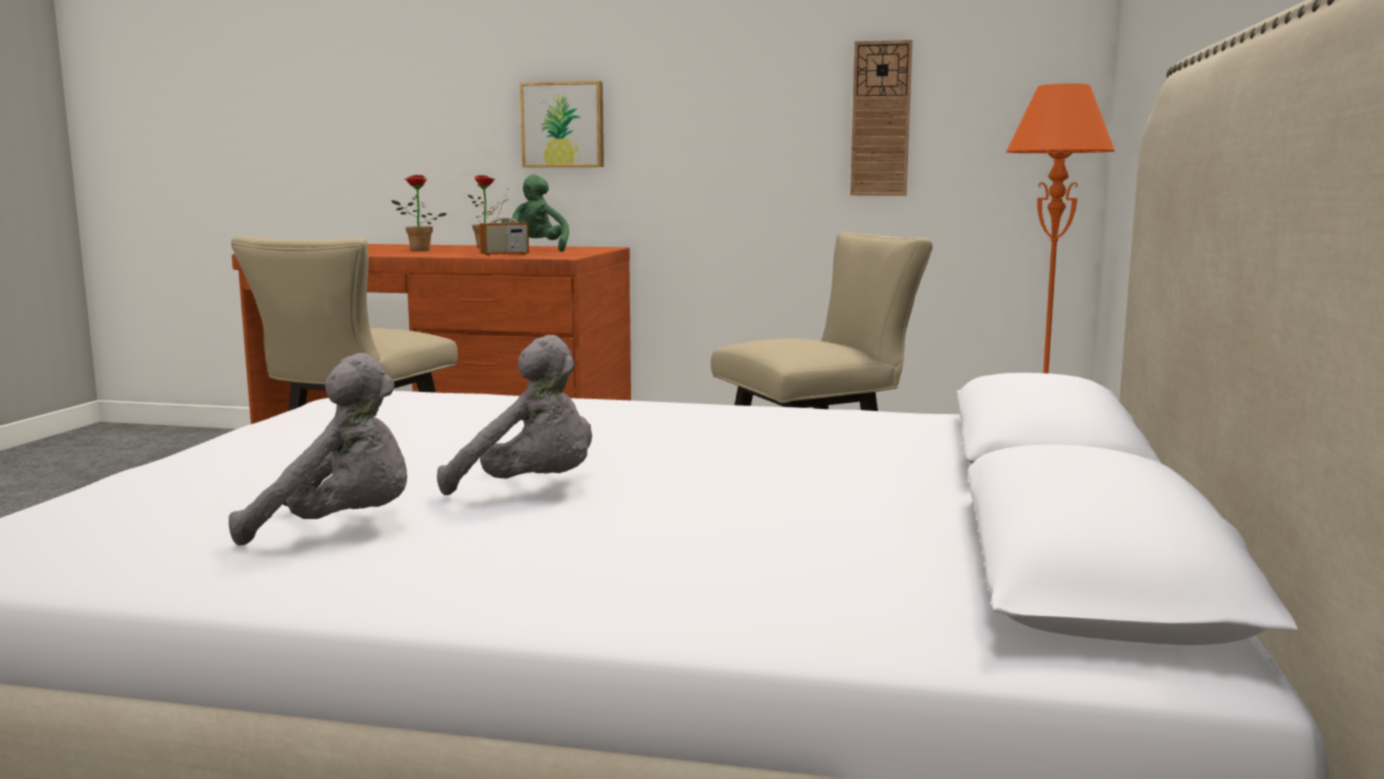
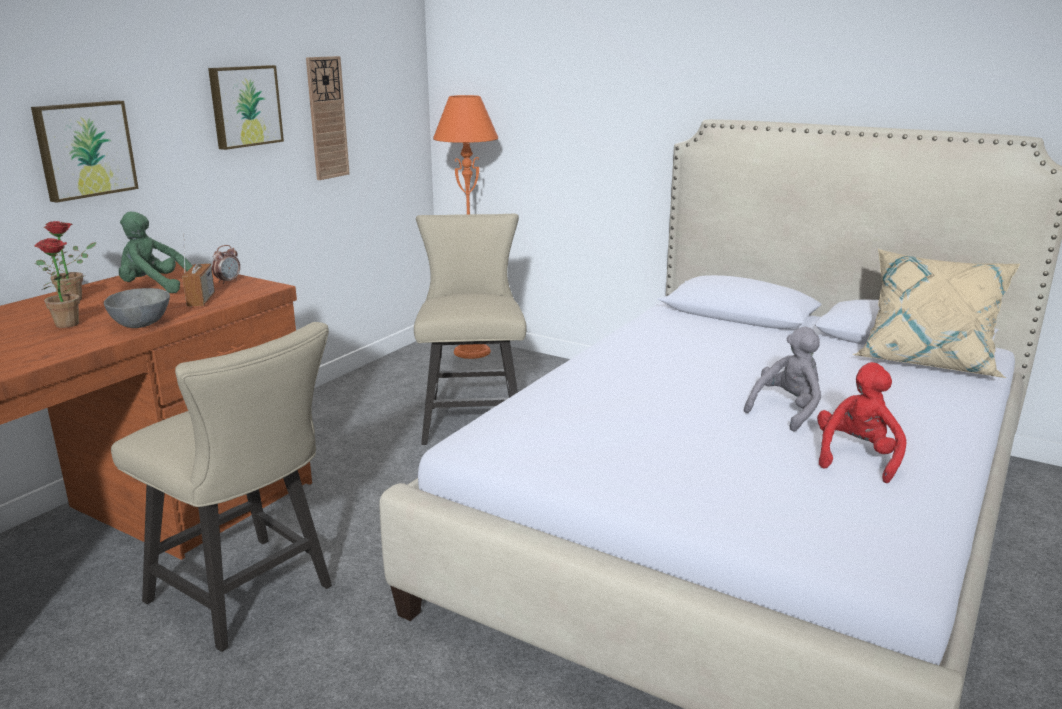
camera: 70 degrees left, 10 degrees up
grey plush toy [229,353,407,546] -> red plush toy [817,362,906,483]
none -> grey bowl [104,288,170,328]
none -> picture [208,65,284,150]
none -> alarm clock [212,245,240,284]
none -> beige pillow [852,249,1020,378]

